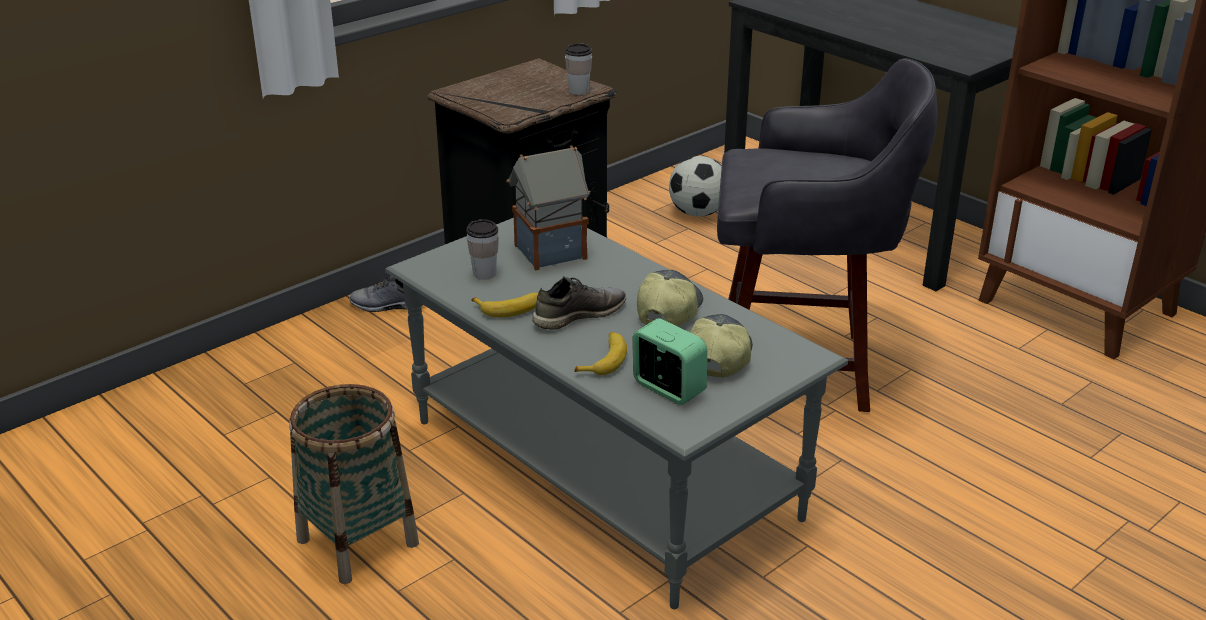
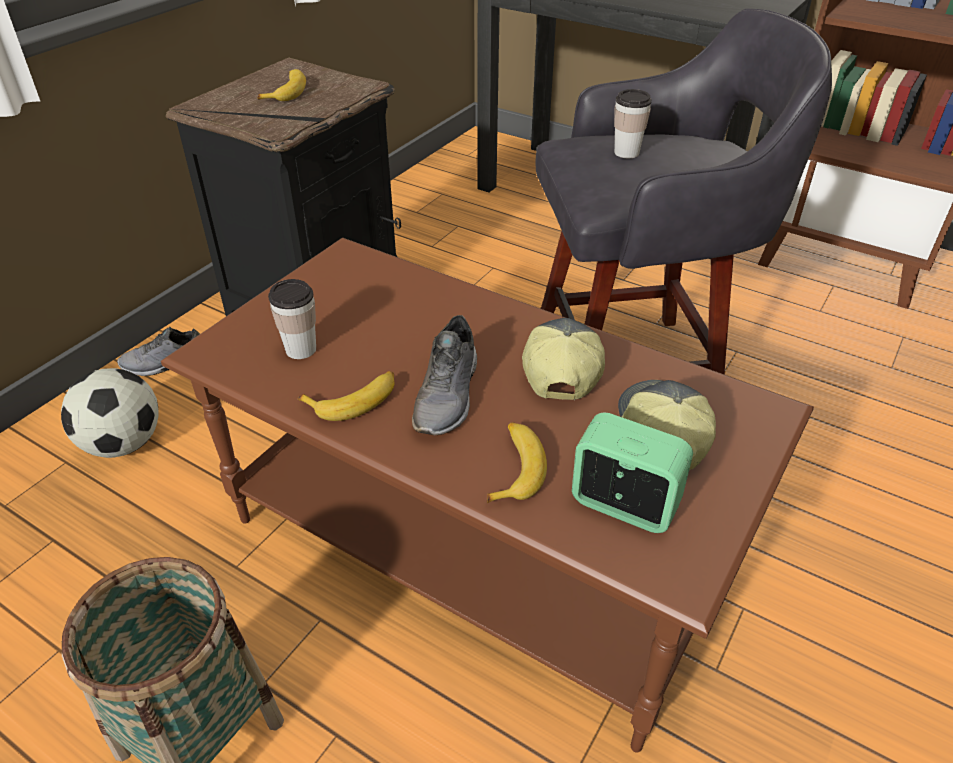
camera: 15 degrees left, 10 degrees up
grey coffee table [385,218,848,609] -> brown coffee table [161,238,814,753]
toy house [506,145,590,270] -> none
grey shoe [532,276,626,330] -> grey shoe turned 150 degrees clockwise [412,315,477,435]
cup [565,43,592,95] -> cup moved to [614,89,652,158]
football [669,156,722,217] -> football moved to [61,368,159,458]
none -> banana [257,69,306,101]

